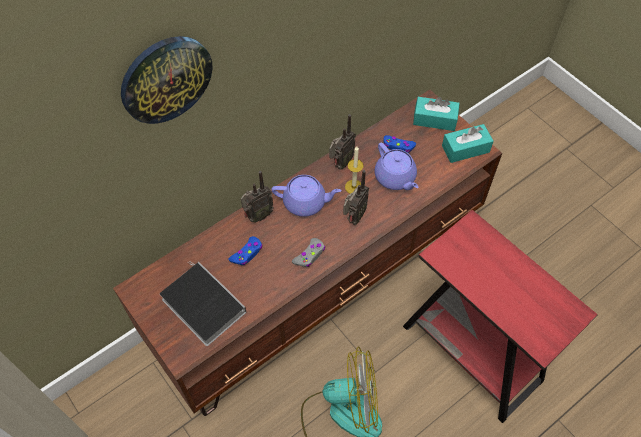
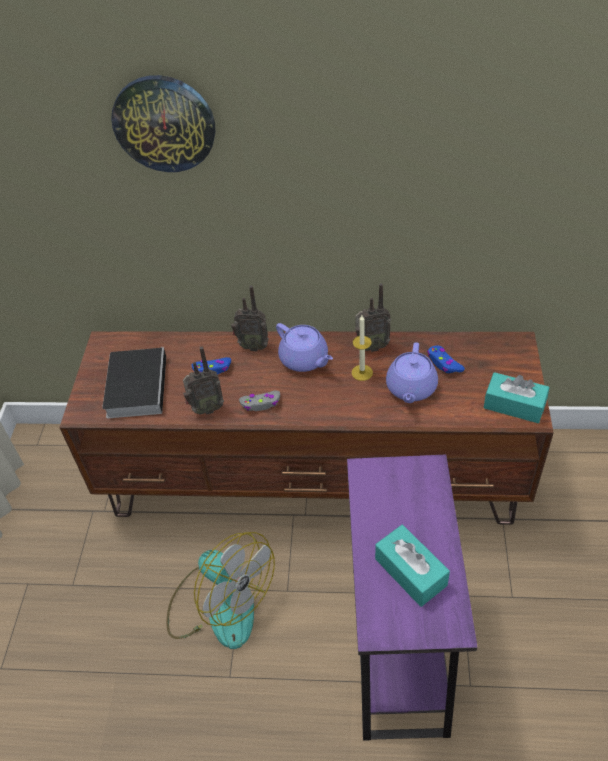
camera: 45 degrees right, 10 degrees down
radio [343,170,369,225] -> radio moved to [183,347,224,415]
red side table [403,210,598,423] -> purple side table [347,455,477,741]
turquoise tissue box [413,97,460,131] -> turquoise tissue box moved to [375,525,450,607]

